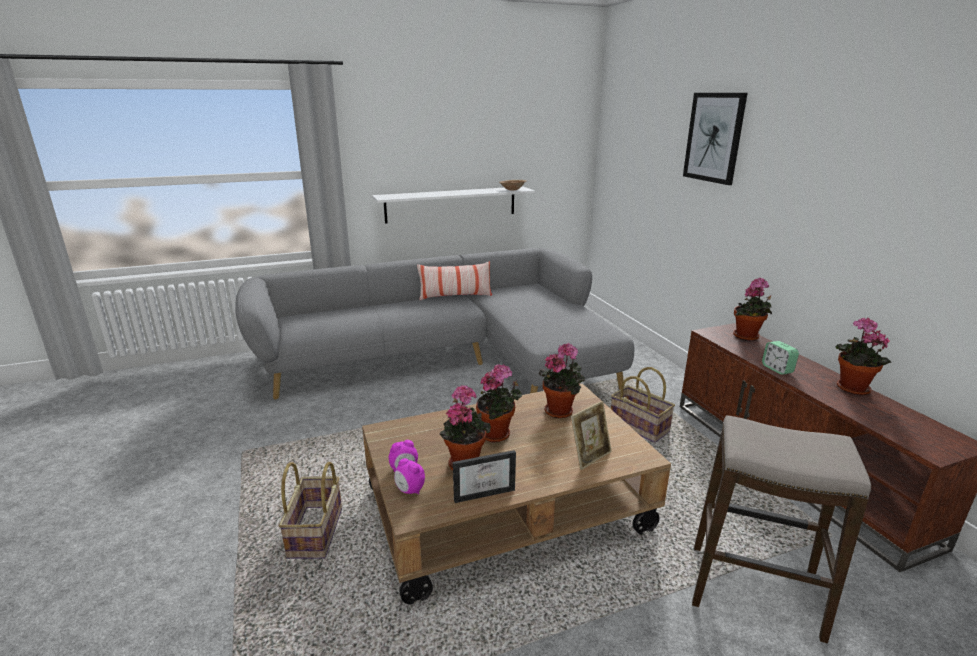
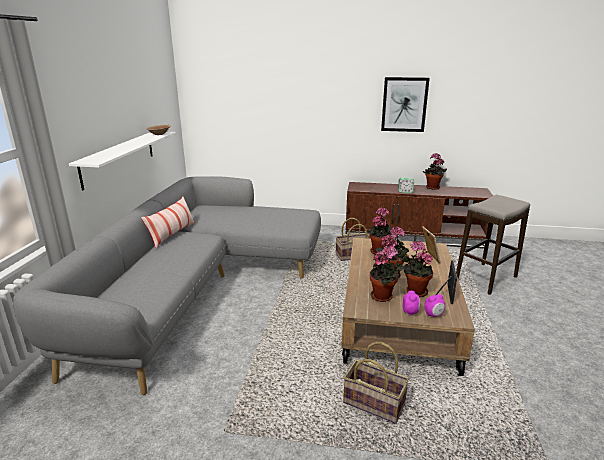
camera: 60 degrees left, 0 degrees up
picture [683,93,748,185] -> picture moved to [381,77,430,132]
potted plant [733,278,772,341] -> potted plant moved to [370,246,404,302]

